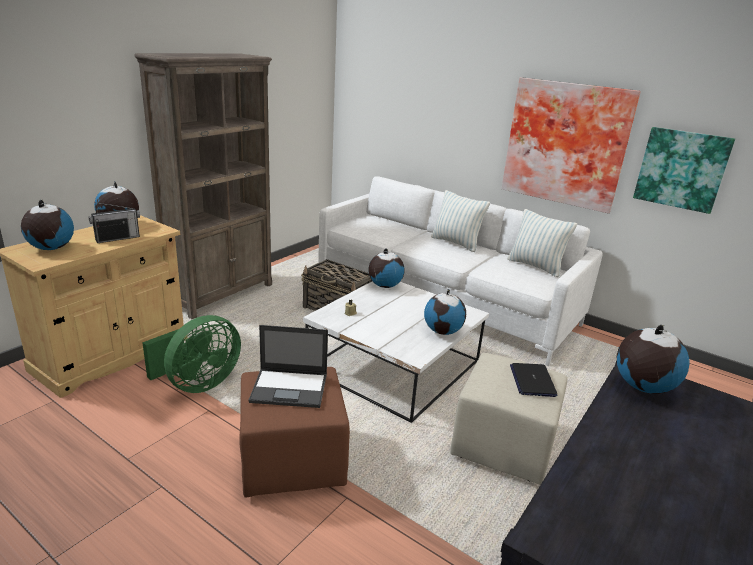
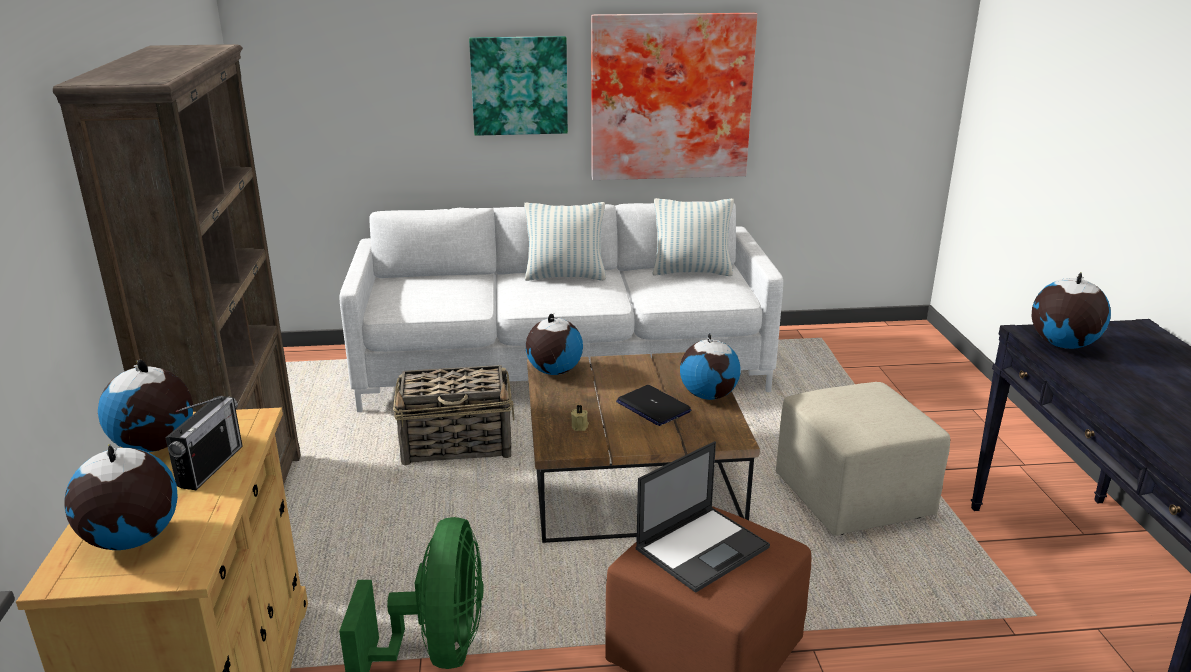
camera: 40 degrees left, 0 degrees up
white coffee table [303,281,489,423] -> brown coffee table [527,352,760,543]
laptop [510,363,557,397] -> laptop moved to [616,385,691,426]
picture [633,127,735,214] -> picture moved to [469,36,568,136]

